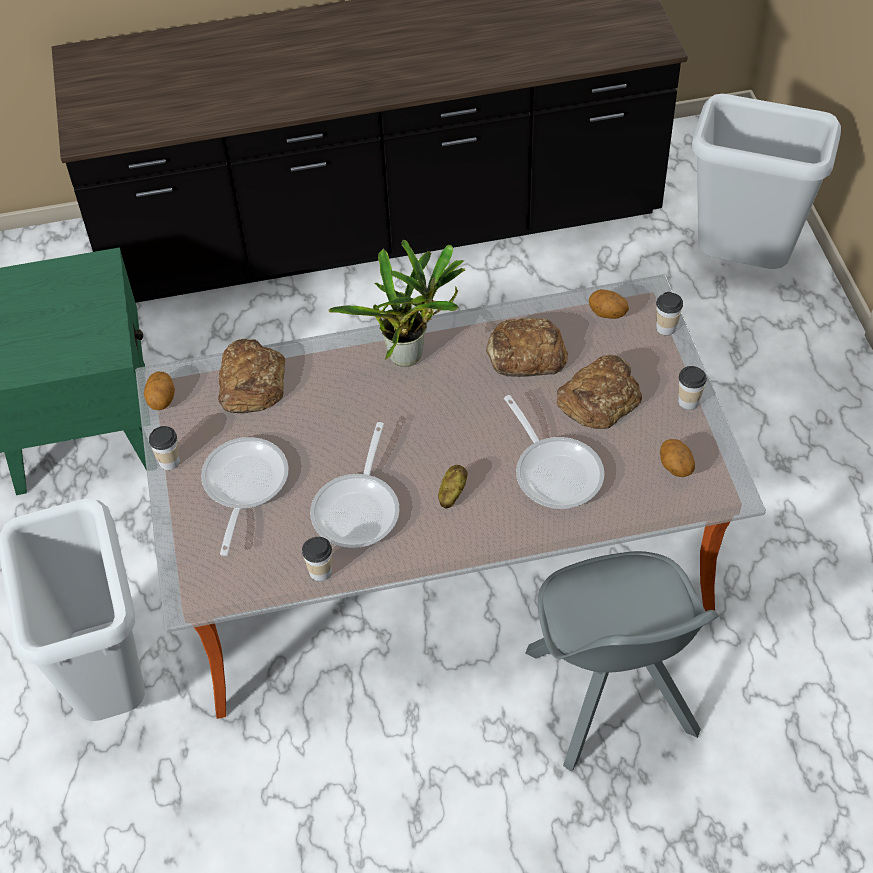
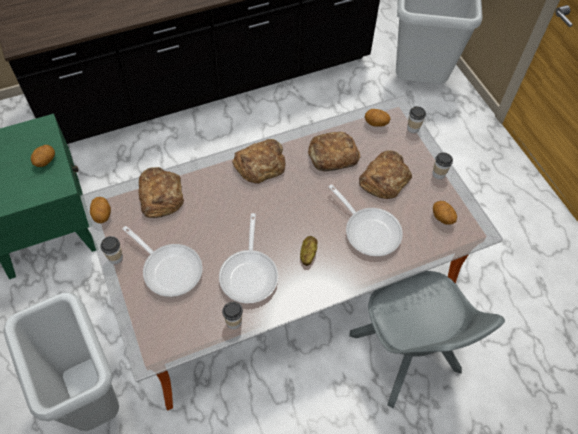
camera: 15 degrees left, 5 degrees up
frying pan [201,437,289,556] -> frying pan turned 135 degrees clockwise [122,226,203,297]
potted plant [328,240,465,367] -> bread [232,139,286,184]
none -> potato [31,145,55,167]

